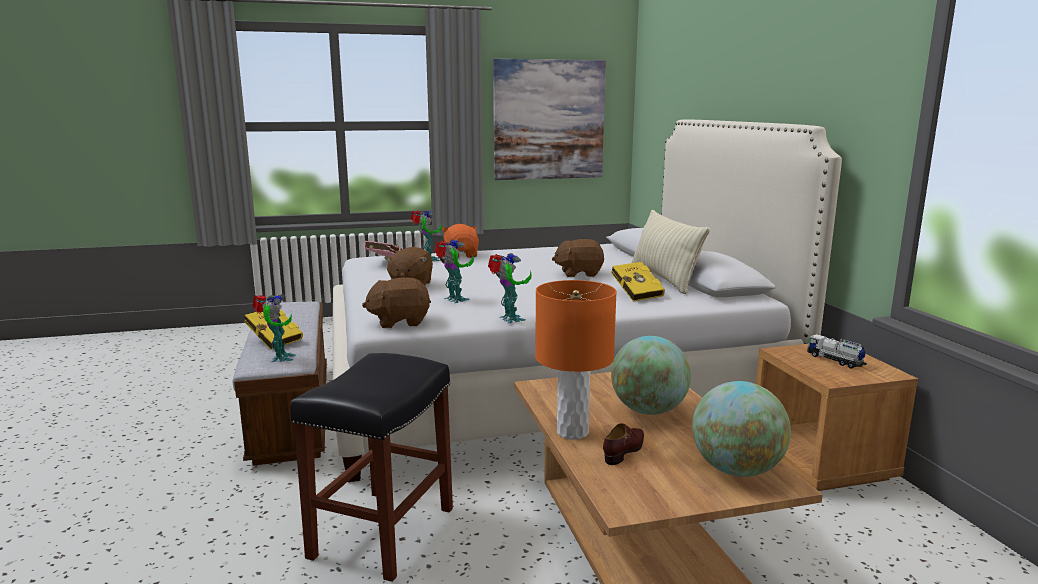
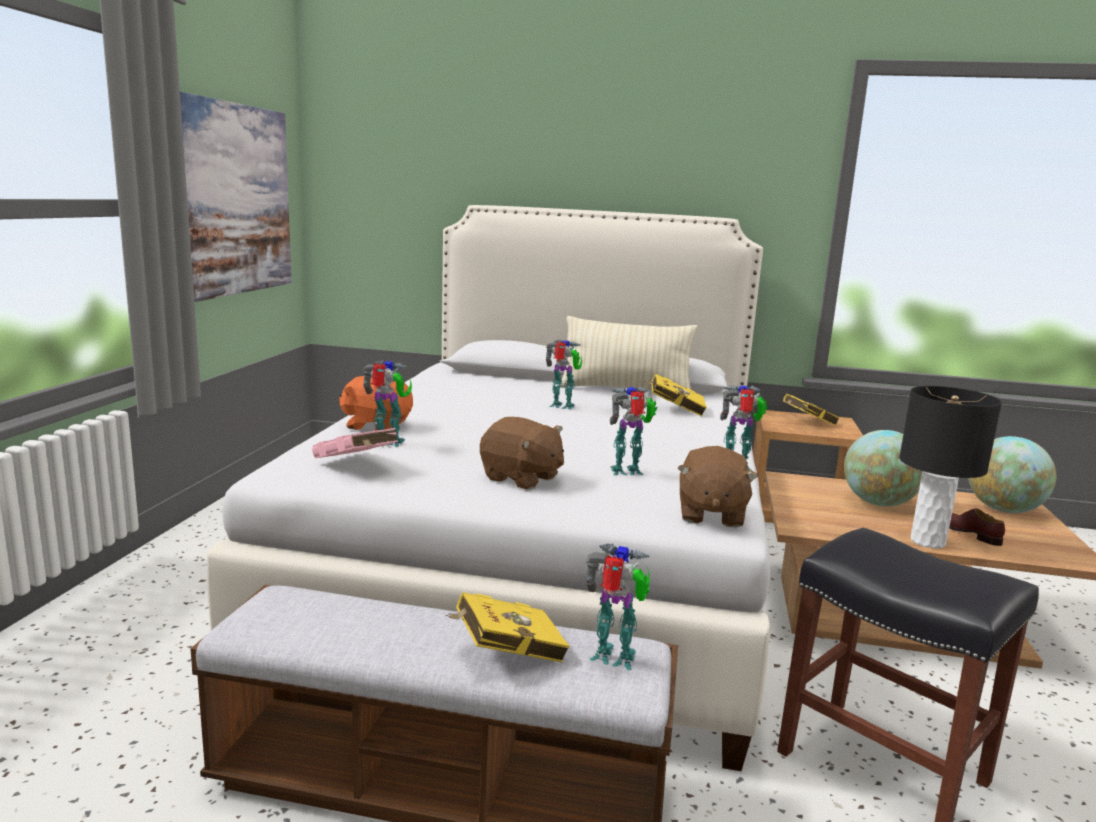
camera: 65 degrees left, 0 degrees up
orange table lamp [535,280,617,440] -> black table lamp [899,386,1002,549]
brown plush toy [552,239,604,277] -> toy robot [546,340,582,410]
toy truck [807,334,867,369] -> yellow book [783,394,840,426]

